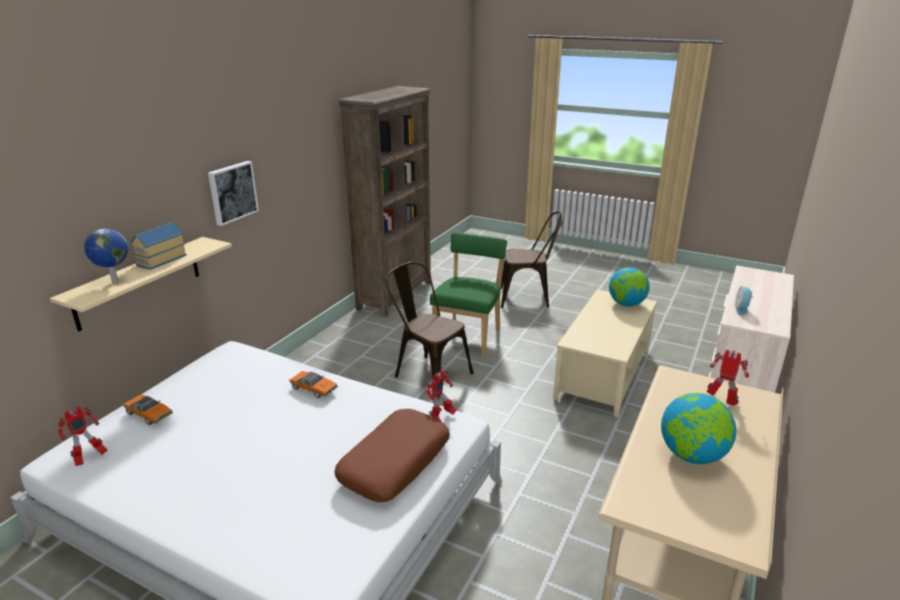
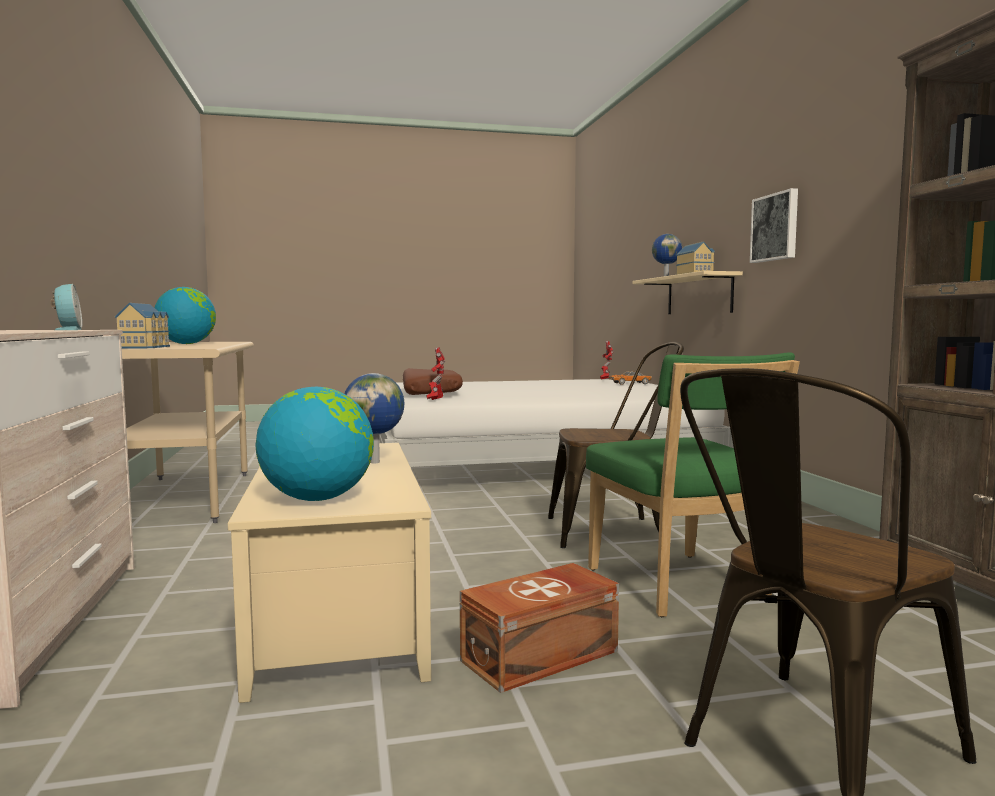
camera: 140 degrees right, 20 degrees down
toy car [289,371,338,398] -> none
toy robot [707,350,749,405] -> toy house [115,303,170,349]
none -> globe [344,373,404,464]
none -> brown storage box [460,563,619,693]

